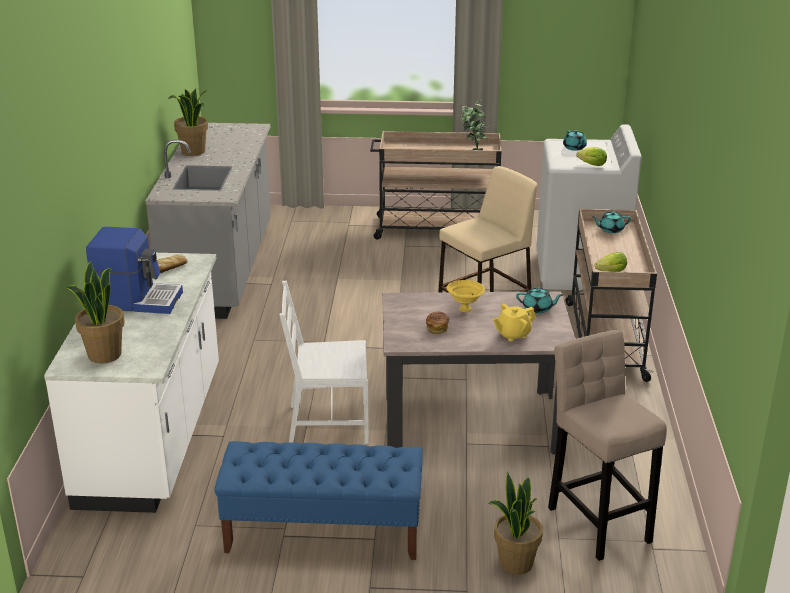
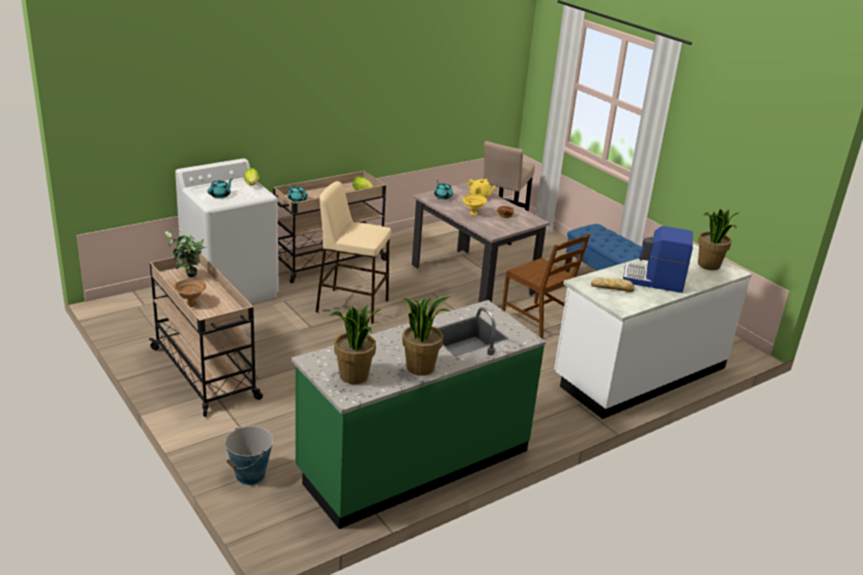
camera: 130 degrees left, 0 degrees up
coffee machine [86,227,183,314] -> coffee machine turned 45 degrees counterclockwise [623,226,693,293]
grey counter [146,123,270,319] -> green counter [291,300,546,529]
white chair [280,281,369,444] -> brown chair [502,233,590,339]
potted plant [488,471,543,575] -> potted plant moved to [329,305,381,384]
none -> brown bowl [174,279,206,306]
none -> bucket [225,426,273,485]

